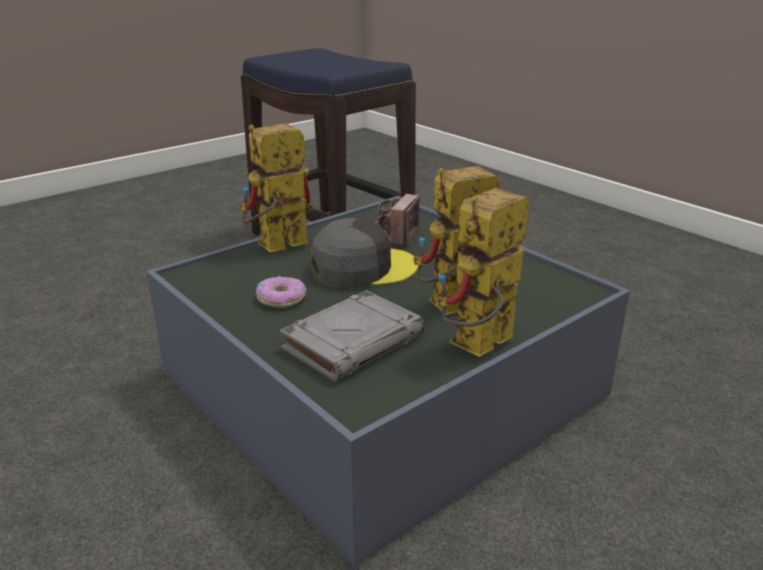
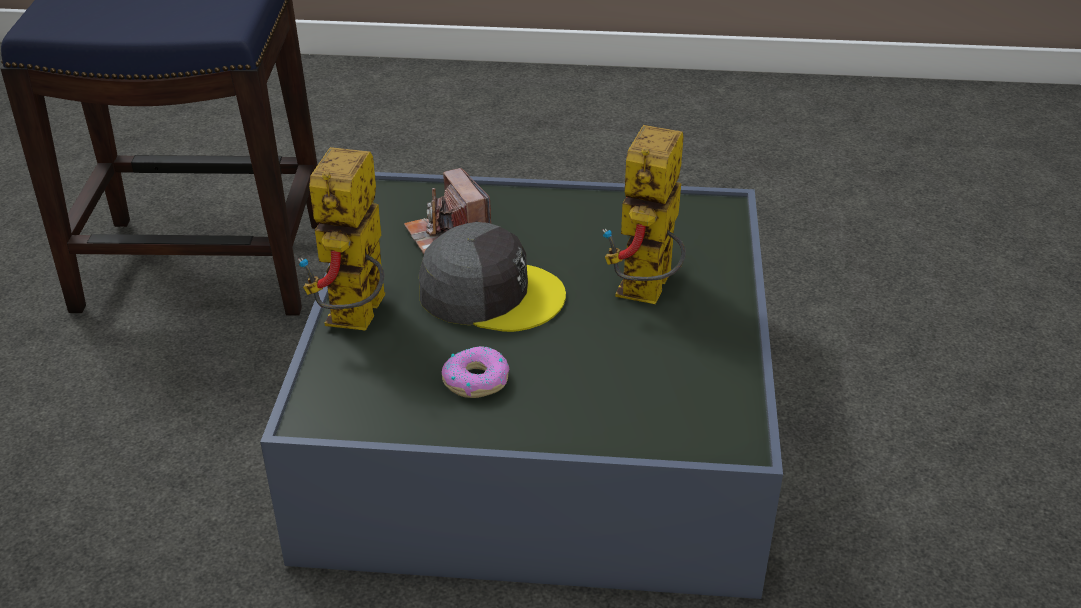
camera: 45 degrees left, 10 degrees up
grey book [280,290,425,382] -> none
grey cap [310,218,418,288] -> grey cap turned 75 degrees clockwise [419,222,566,332]
toy robot [435,188,529,357] -> none

